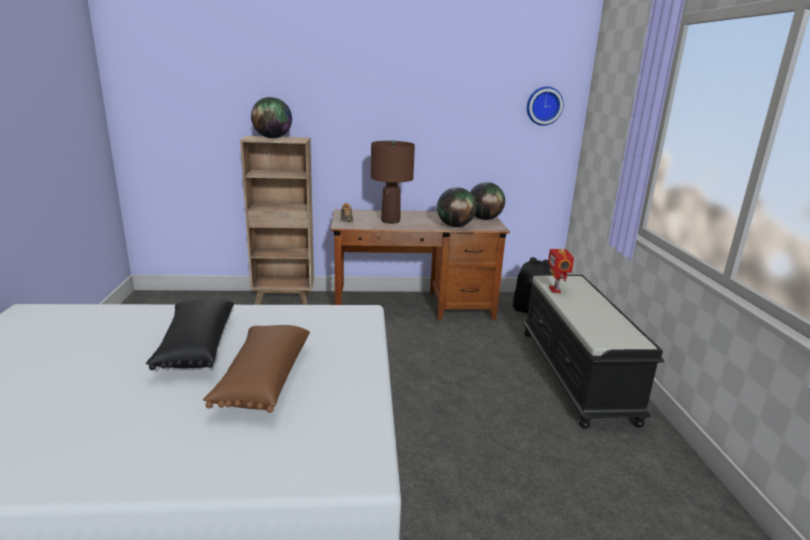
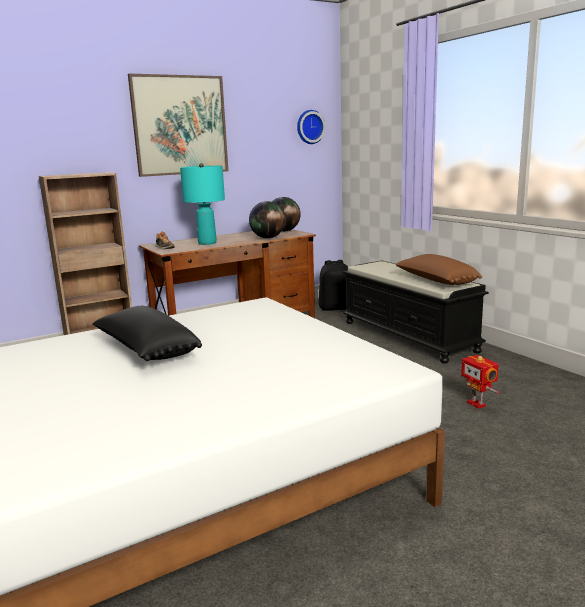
camera: 25 degrees left, 5 degrees down
brown pillow [203,325,310,413] -> brown pillow moved to [395,254,482,285]
globe [251,97,292,138] -> none
brown table lamp [371,140,415,224] -> turquoise table lamp [180,163,225,245]
toy robot [548,249,574,293] -> toy robot moved to [461,355,499,409]
none -> picture [128,74,228,177]

